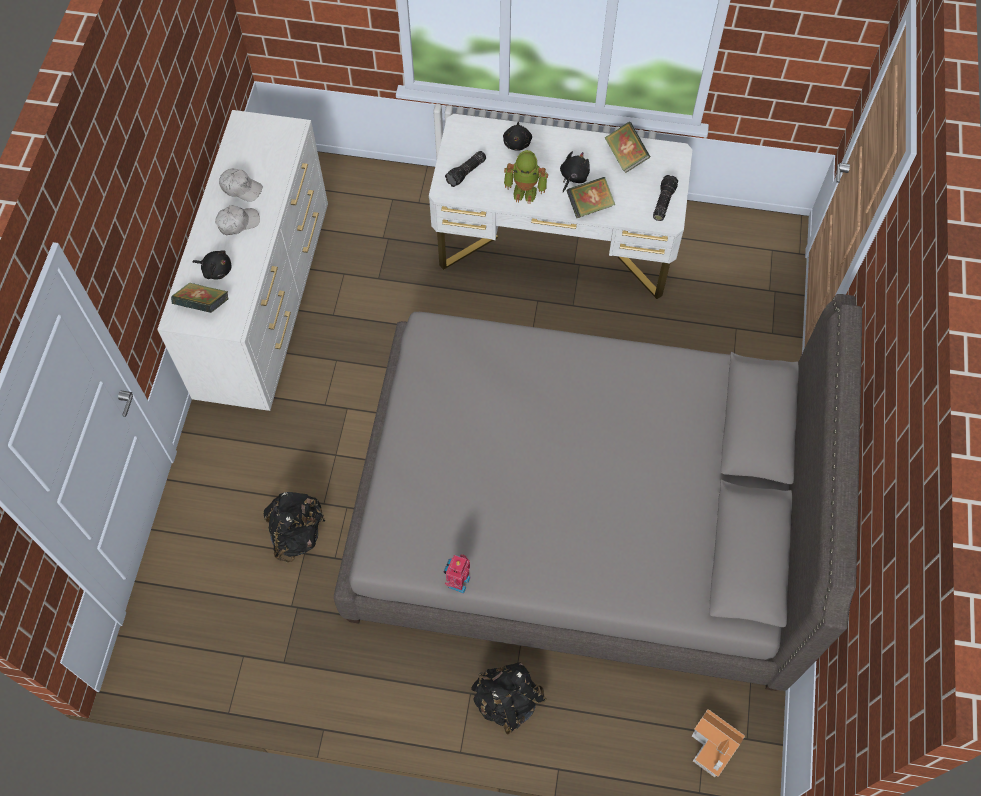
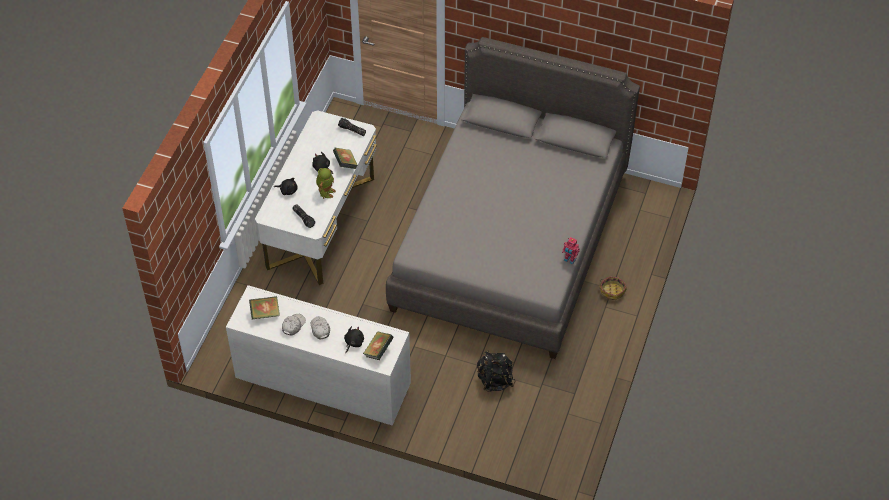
camera: 80 degrees left, 10 degrees down
black backpack [471,662,547,734] -> basket [599,277,627,300]
book [605,122,650,173] -> book moved to [249,296,280,319]
toy house [692,709,745,778] -> none

